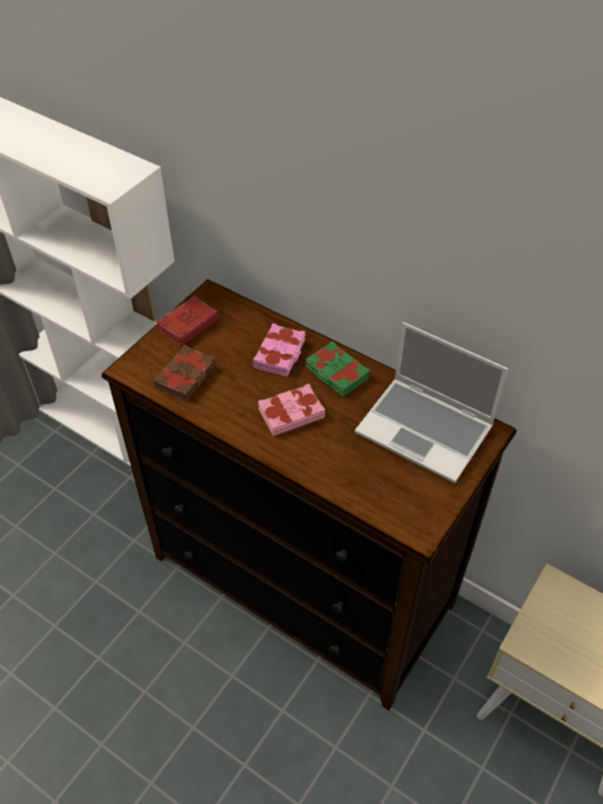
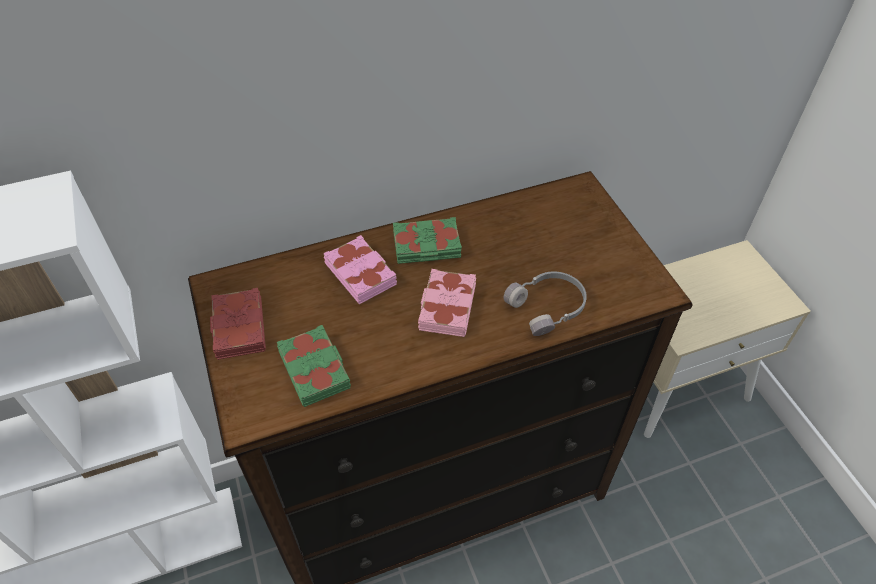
camera: 55 degrees left, 0 degrees up
brown book [154,345,215,401] -> green book [277,325,351,407]
laptop [355,322,508,484] -> none
none -> grey headphones [504,272,587,336]

